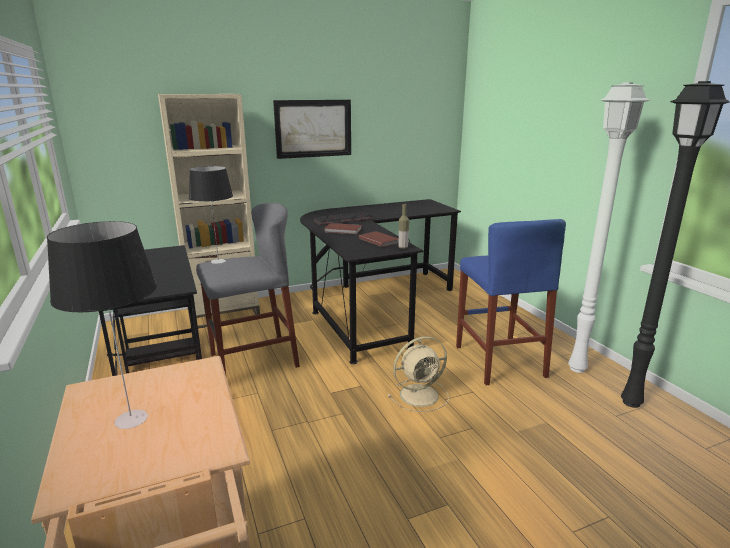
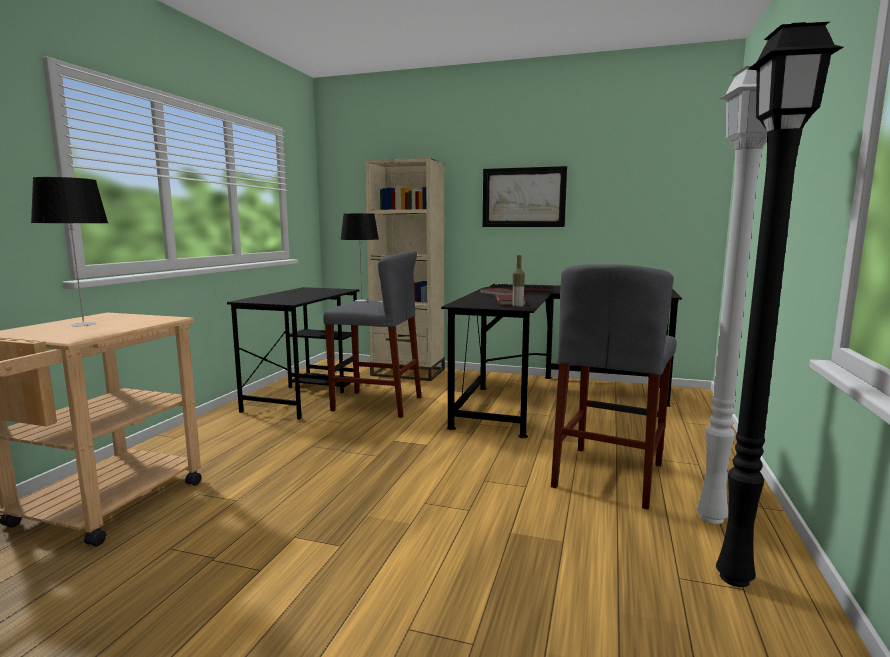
camera: 40 degrees right, 10 degrees down
beige fan [387,336,449,412] -> none
blue stool [456,219,566,385] -> grey stool [551,264,677,510]

